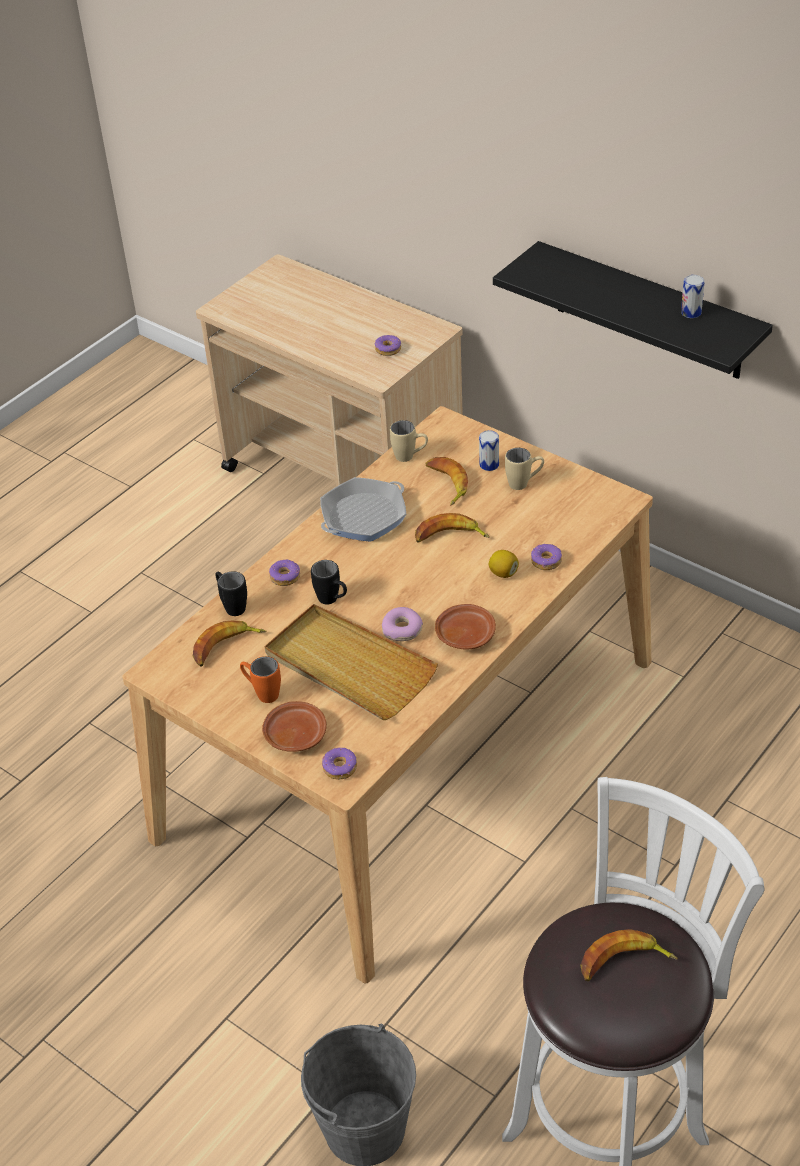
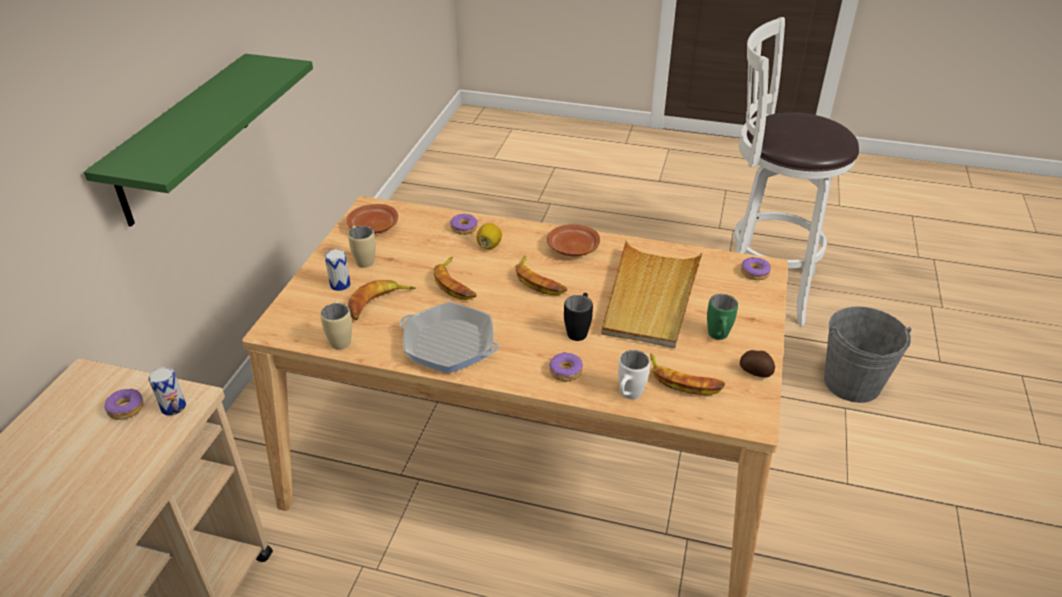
camera: 115 degrees left, 5 degrees down
black mug [215,571,247,616] -> white mug [618,350,650,399]
orange mug [240,656,281,703] -> green mug [707,294,738,340]
brown plate [262,701,327,752] -> brown plate moved to [347,204,398,234]
donut [382,607,423,641] -> none
black shelf [493,241,773,379] -> green shelf [84,54,313,227]
banana [580,929,677,981] -> banana moved to [515,255,567,295]
can [681,275,705,318] -> can moved to [149,367,186,416]
none -> potato [740,350,775,377]

